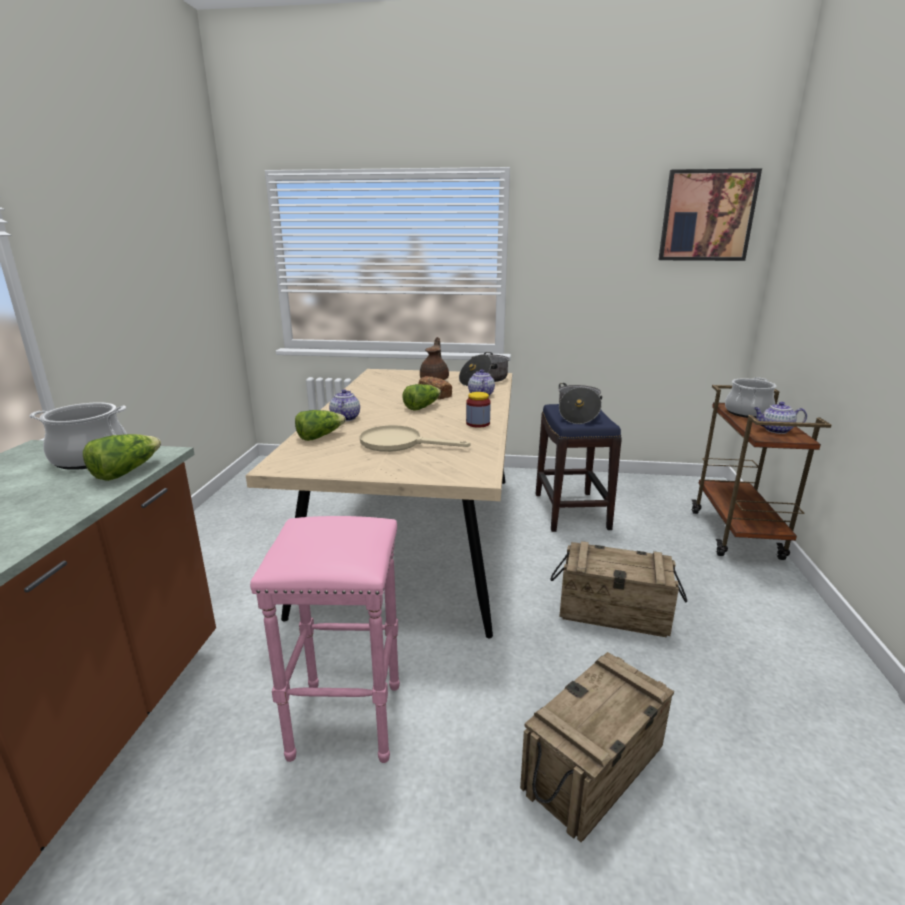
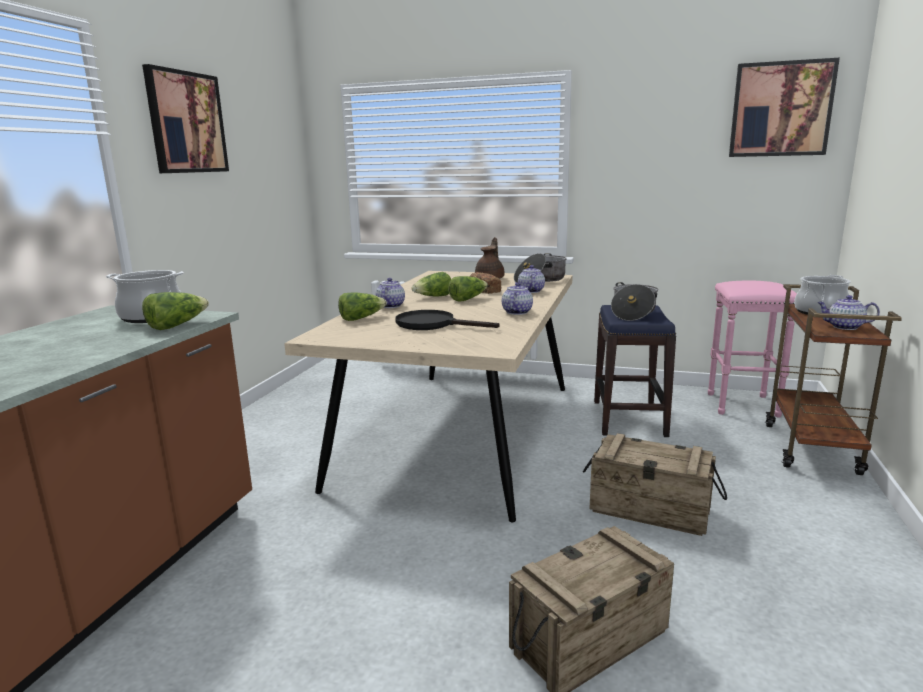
camera: 10 degrees right, 5 degrees down
pink stool [250,516,400,763] -> pink stool moved to [708,280,797,417]
beige frying pan [360,425,471,452] -> black frying pan [395,310,500,330]
jar [466,392,491,428] -> teapot [502,282,533,315]
none -> picture [142,64,229,173]
none -> lettuce [411,272,451,297]

